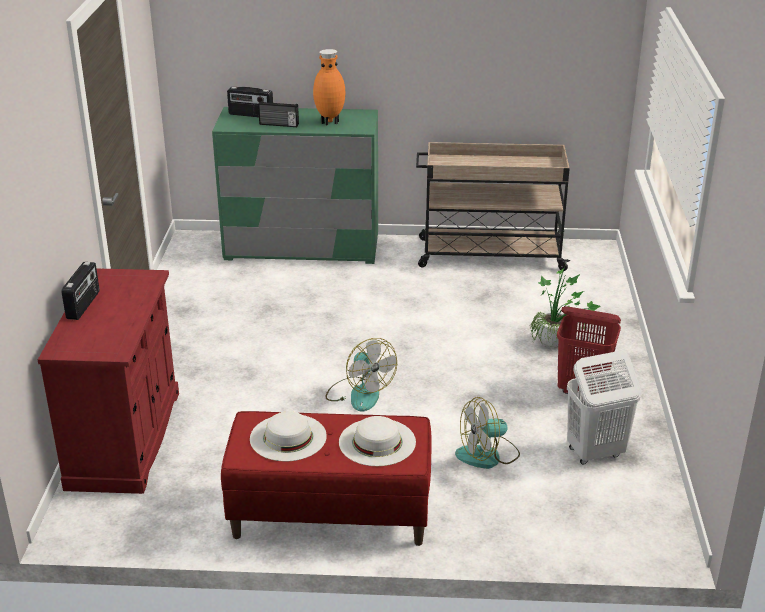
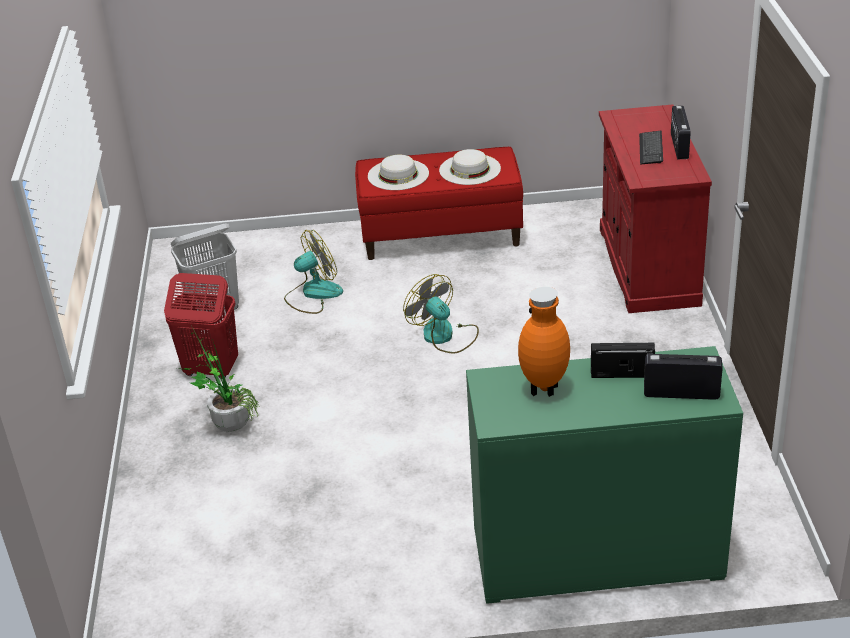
camera: 175 degrees right, 5 degrees up
beige cart [416,142,570,271] -> none
none -> keyboard [639,131,663,165]

